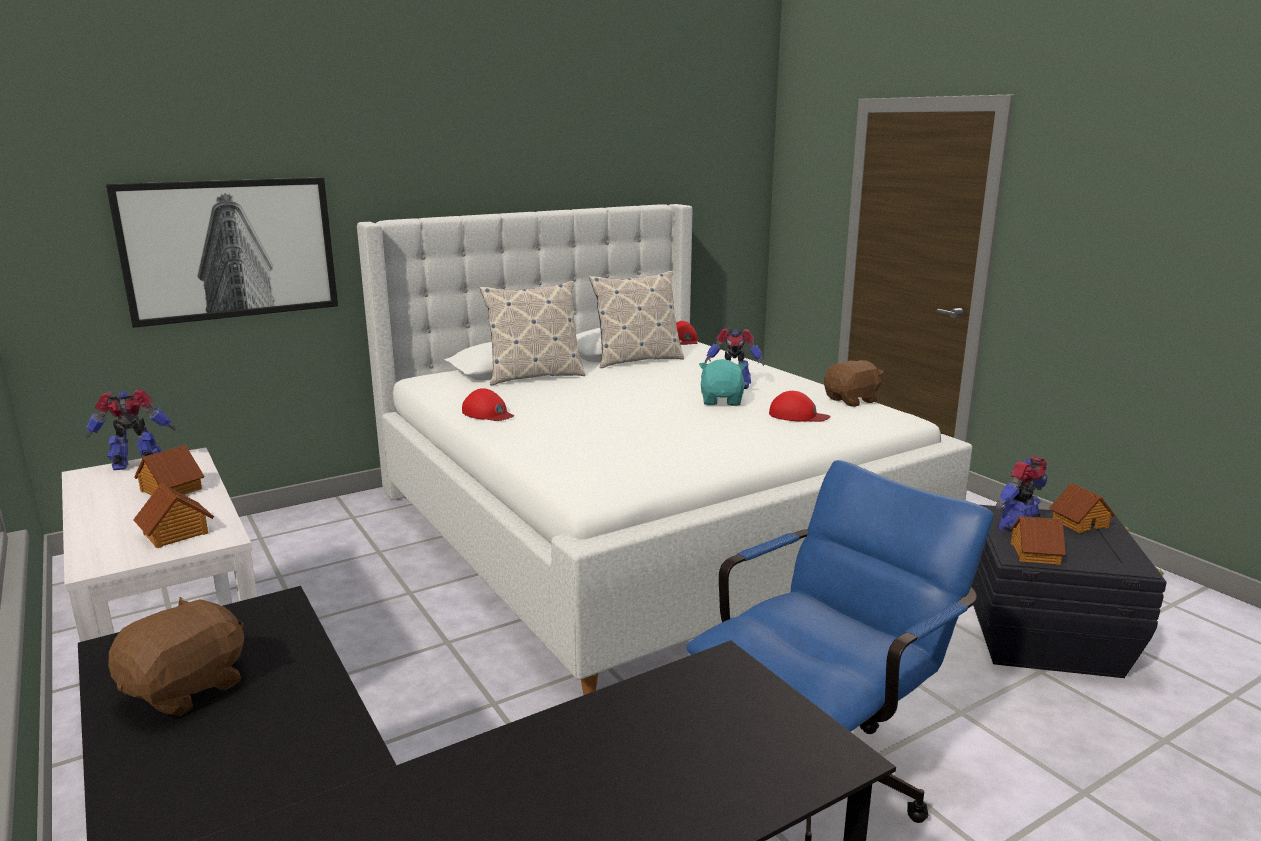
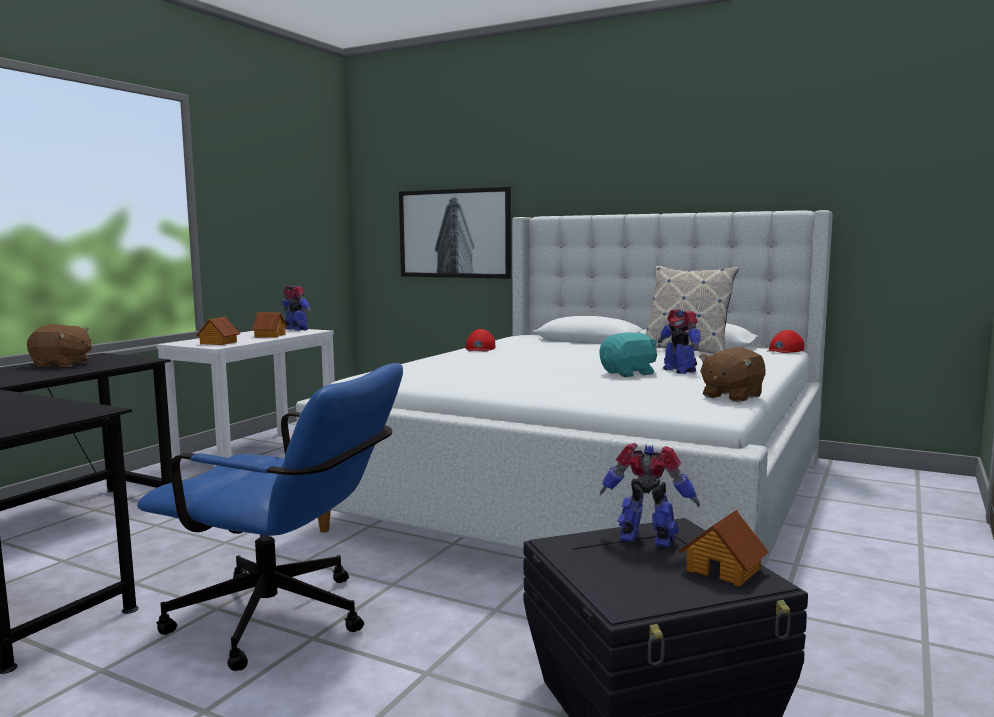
camera: 60 degrees right, 10 degrees down
pillow [479,281,585,385] -> none
red cap [769,391,831,422] -> none
brown plush toy [824,360,883,407] -> brown plush toy turned 105 degrees clockwise [699,347,766,402]
toy house [1010,516,1066,565] -> none

